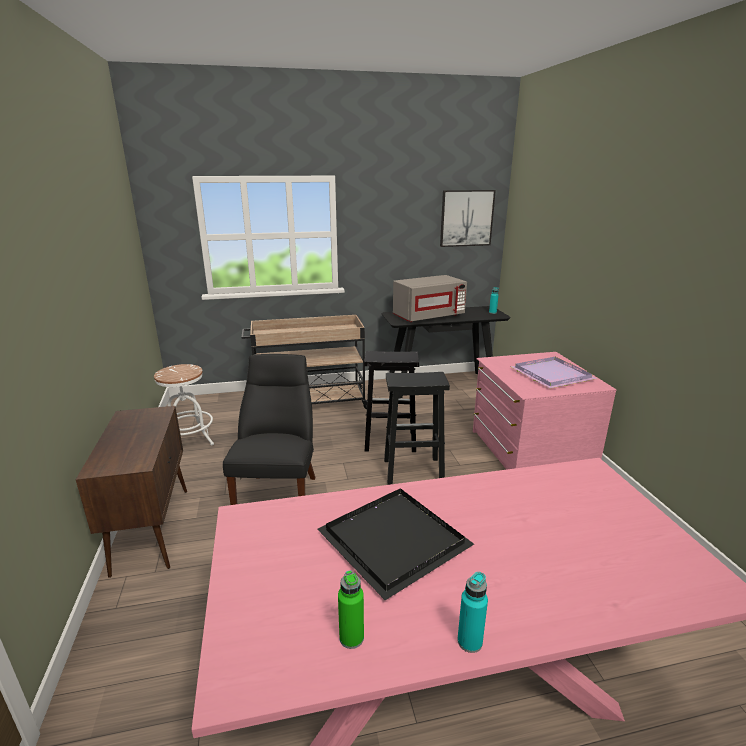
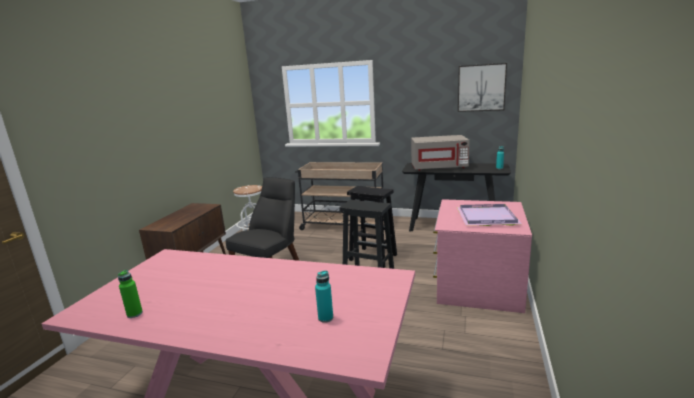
camera: 30 degrees right, 5 degrees down
black tray [317,488,474,600] -> none
turquoise bottle [457,572,488,653] -> turquoise bottle moved to [315,270,333,323]

